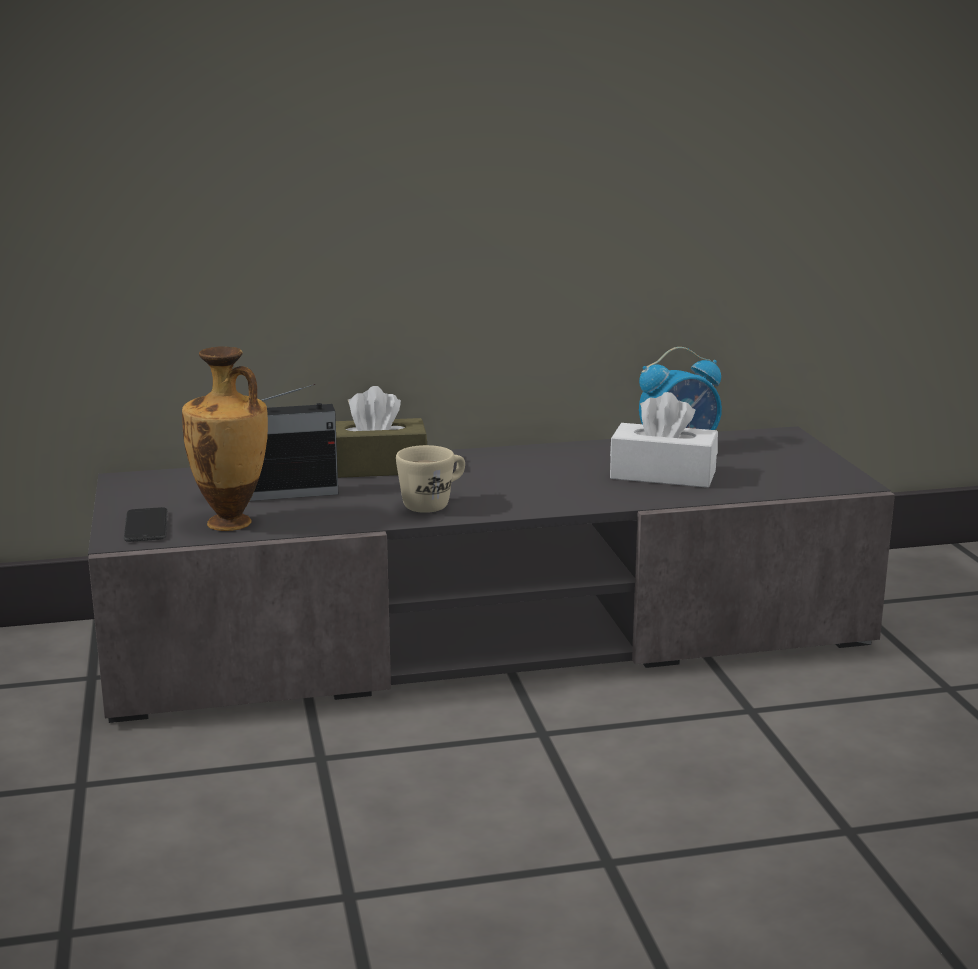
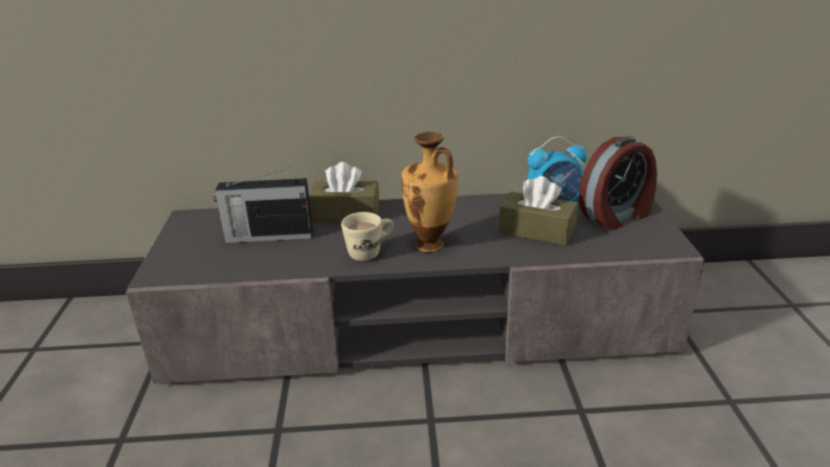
camera: 10 degrees right, 10 degrees up
phone [124,507,168,542] -> none
vase [182,346,268,531] -> vase moved to [402,132,458,252]
white tissue box [610,392,718,488] -> brown tissue box [499,176,578,246]
none -> alarm clock [579,136,657,230]

